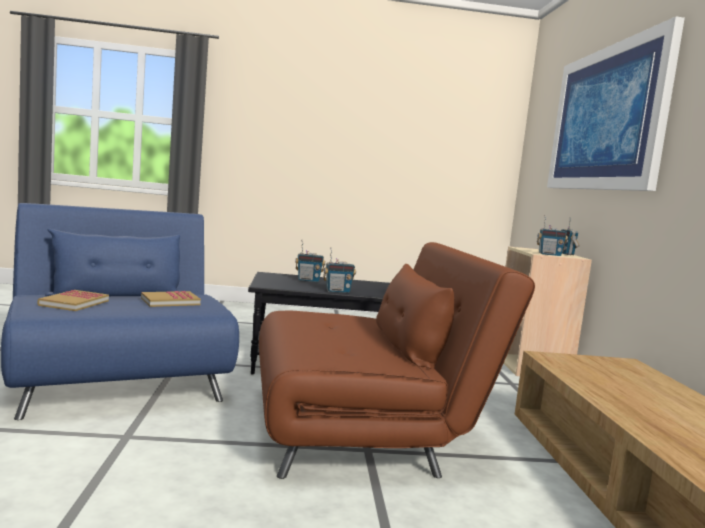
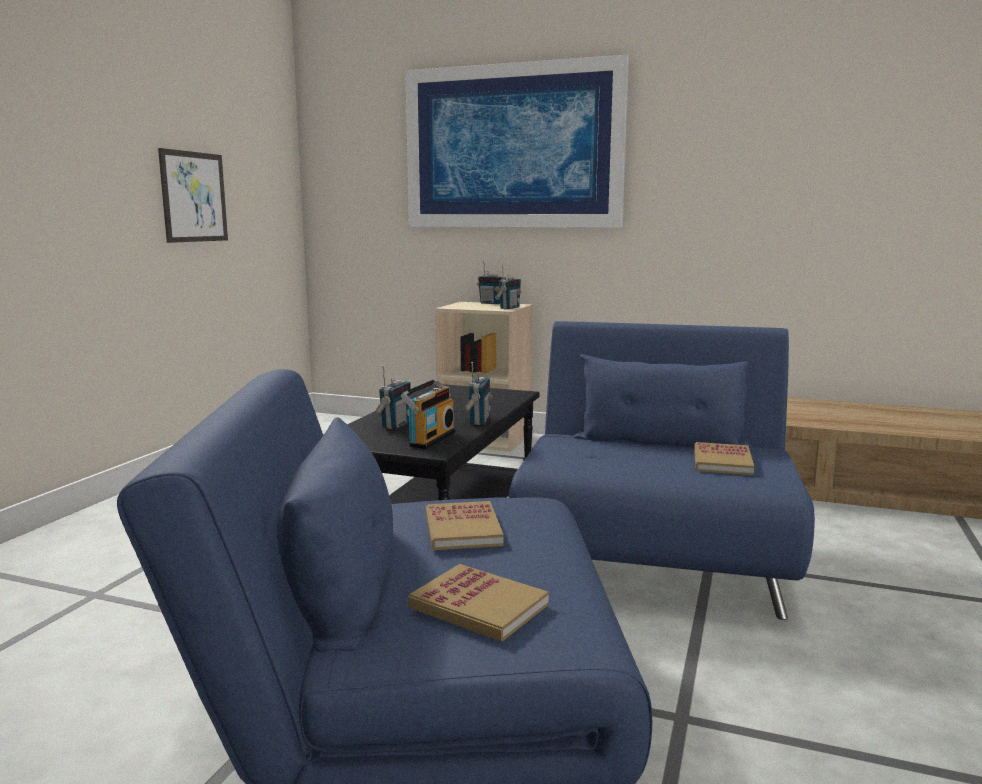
camera: 65 degrees left, 5 degrees up
brown armchair [259,242,535,479] -> blue armchair [508,321,815,620]
none -> picture [158,148,228,243]
none -> radio [401,379,456,449]
none -> book [694,442,754,475]

